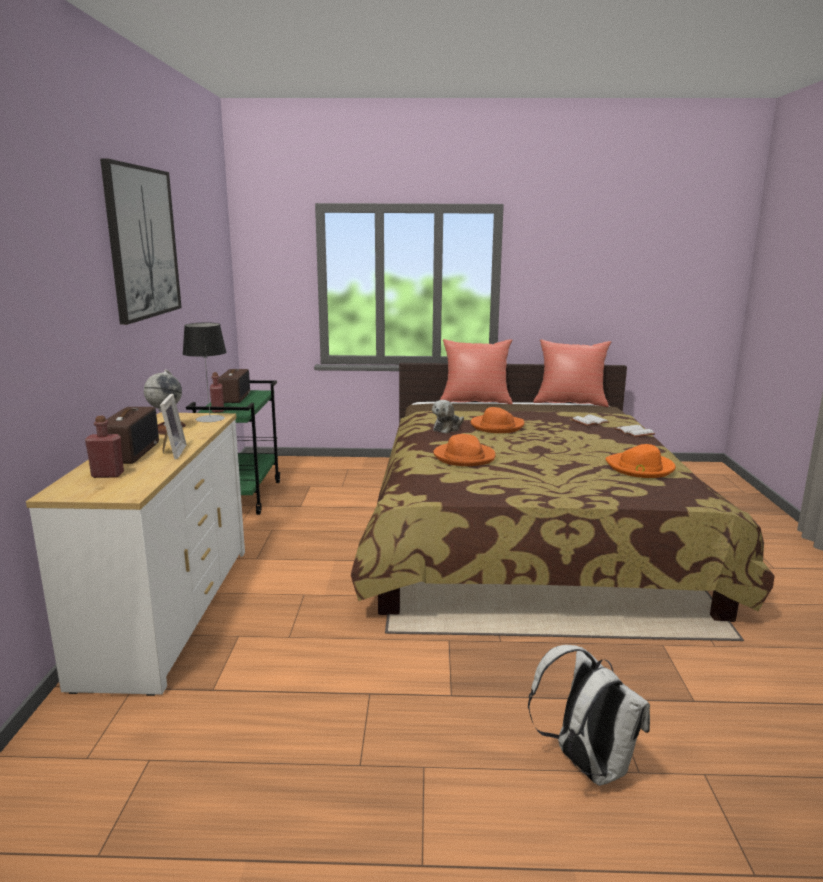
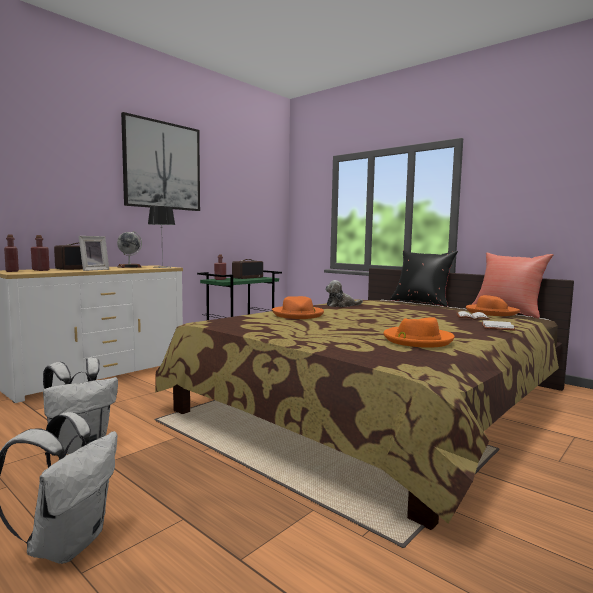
camera: 40 degrees right, 10 degrees down
red pillow [440,339,513,404] -> black pillow [390,250,458,307]
orange hat [471,407,524,433] -> orange hat moved to [466,295,520,316]
none -> red bottle [4,234,19,272]
none -> white backpack [43,358,118,454]

